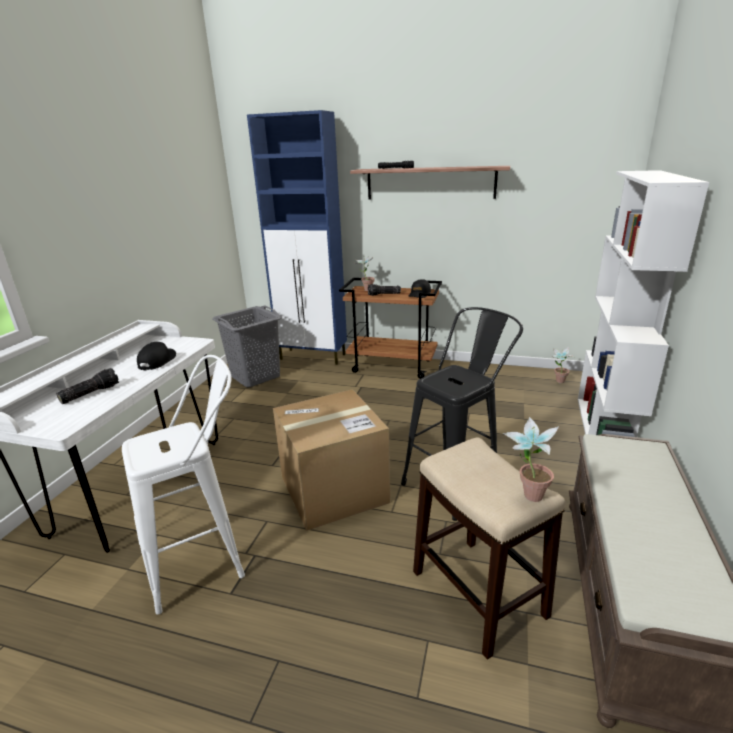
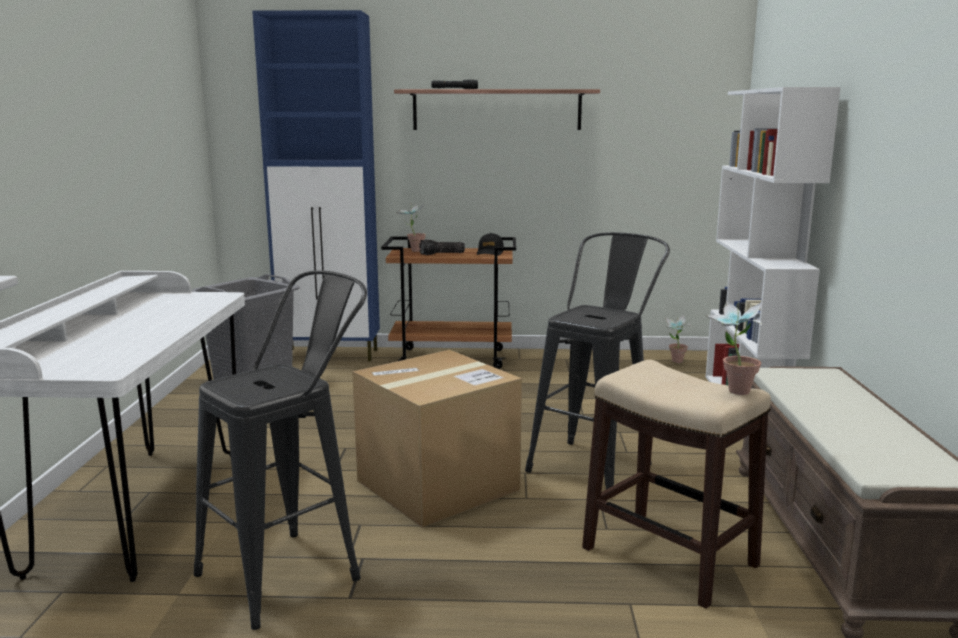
camera: 15 degrees left, 10 degrees down
flashlight [56,368,119,404] -> none
white stool [122,355,245,615] -> black stool [194,270,367,630]
black cap [137,342,176,370] -> none

